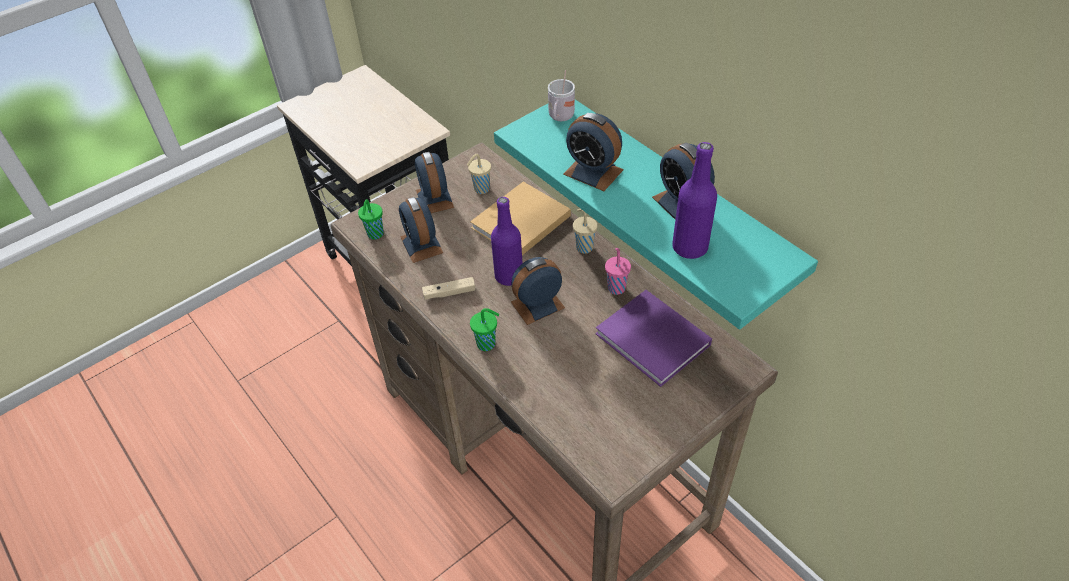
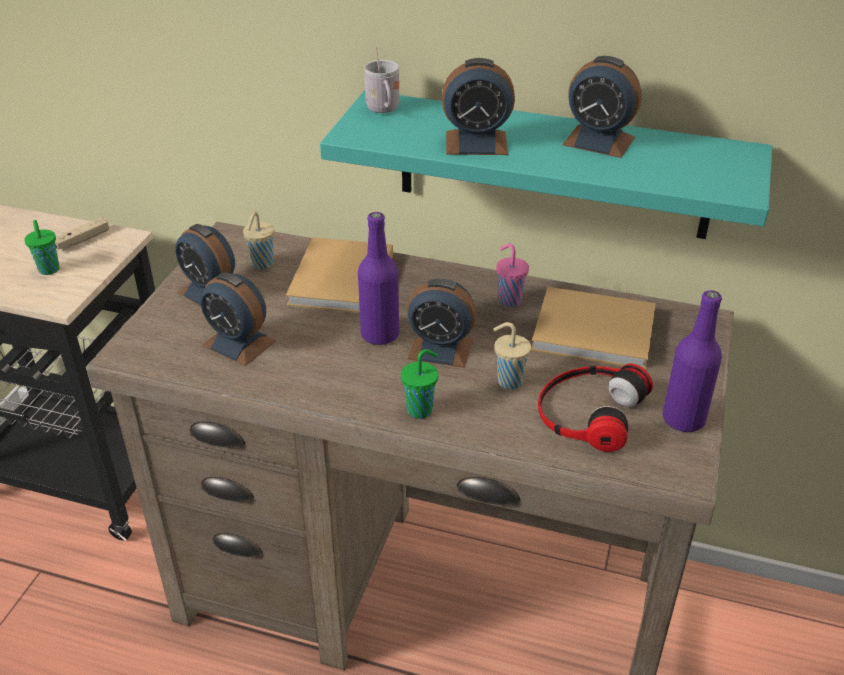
camera: 35 degrees left, 10 degrees down
green cup [358,199,384,240] -> green cup moved to [24,220,60,275]
beige game controller [422,277,475,300] -> beige game controller moved to [55,217,109,250]
alarm clock [511,257,565,325] -> alarm clock turned 105 degrees counterclockwise [407,279,476,368]
beige cup [573,209,598,254] -> beige cup moved to [493,322,531,390]
purple book [595,290,712,387] -> beige book [531,287,656,370]
purple bottle [672,142,717,259] -> purple bottle moved to [662,290,722,432]
none -> headphones [538,363,653,452]

